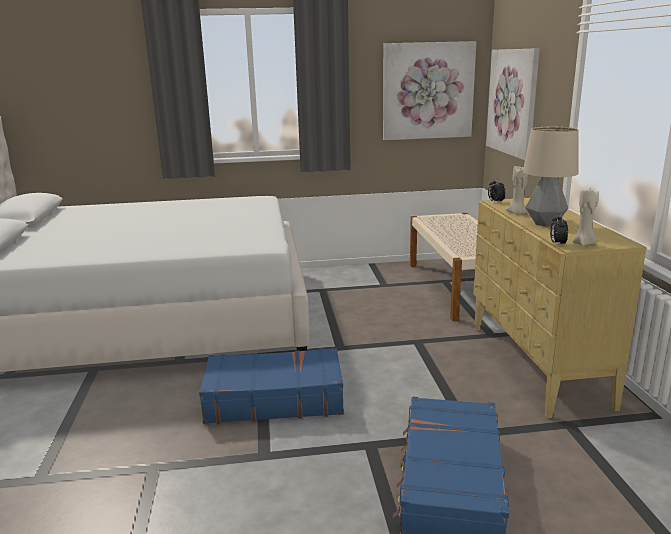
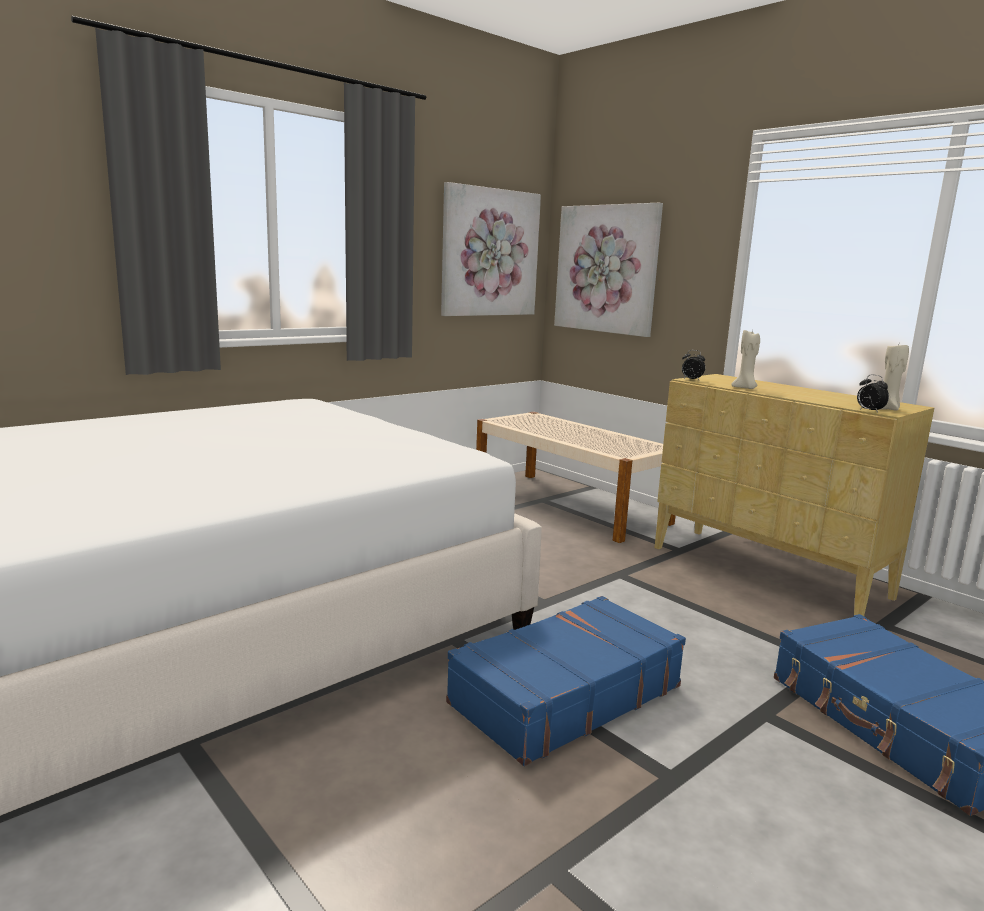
camera: 35 degrees left, 5 degrees down
table lamp [523,127,579,226] -> none

